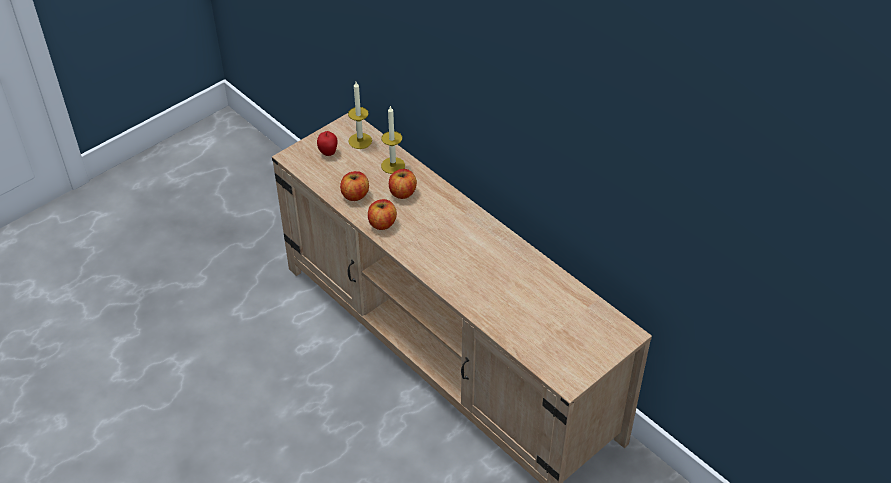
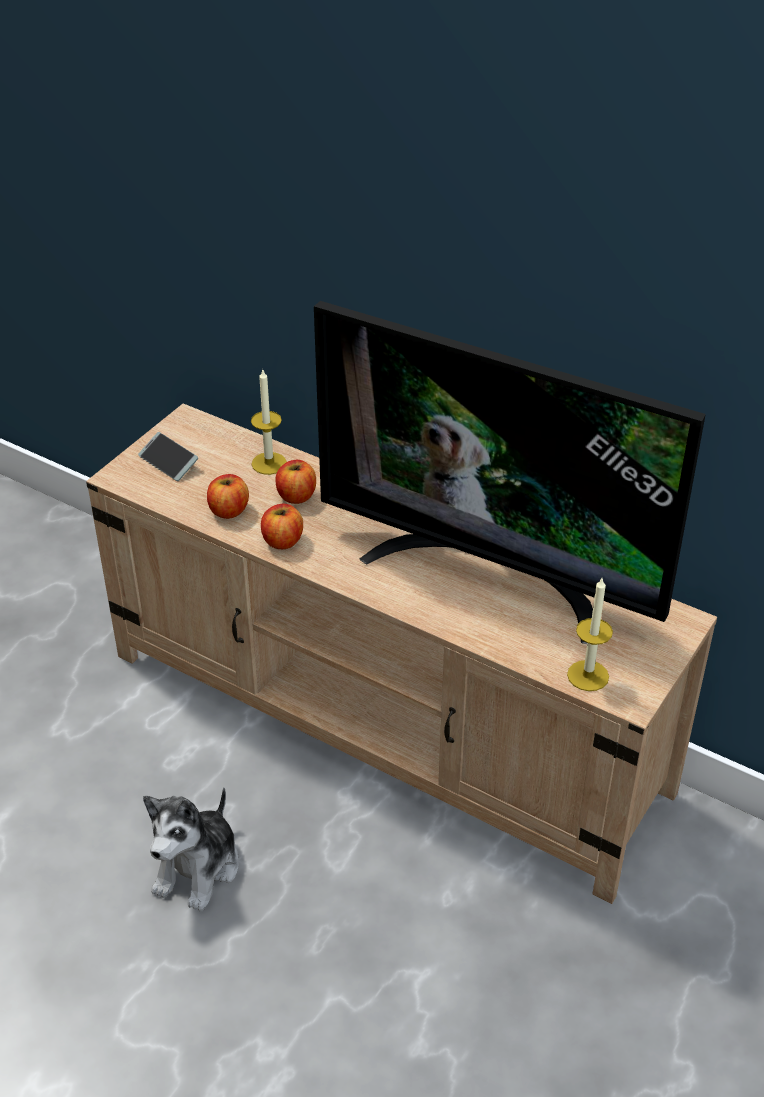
camera: 15 degrees left, 5 degrees down
apple [317,131,338,156] -> phone [138,432,198,481]
candle [348,82,372,149] -> candle moved to [567,578,613,691]
none -> plush toy [143,788,239,912]
none -> television [314,301,706,644]

